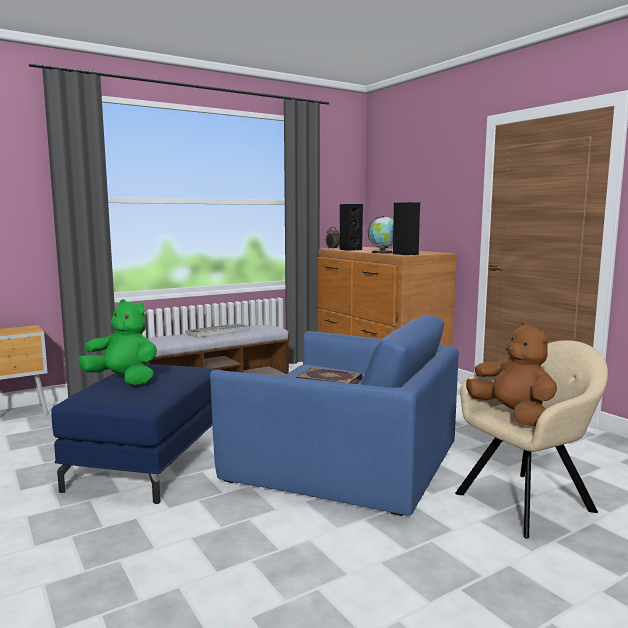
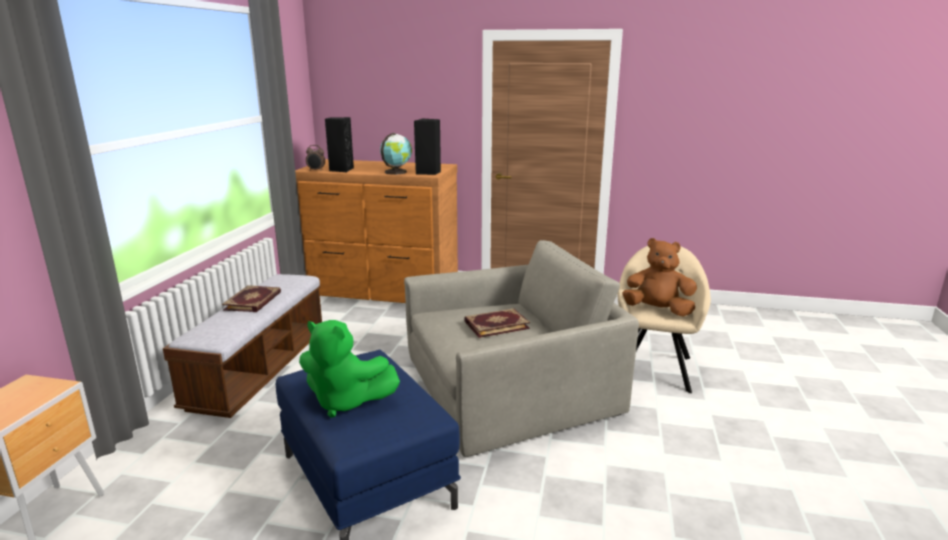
camera: 45 degrees left, 10 degrees up
green plush toy [78,299,157,385] -> green plush toy turned 135 degrees counterclockwise [299,320,400,418]
keyboard [185,324,250,338] -> book [222,285,281,312]
blue armchair [210,315,459,516] -> grey armchair [404,240,639,457]

